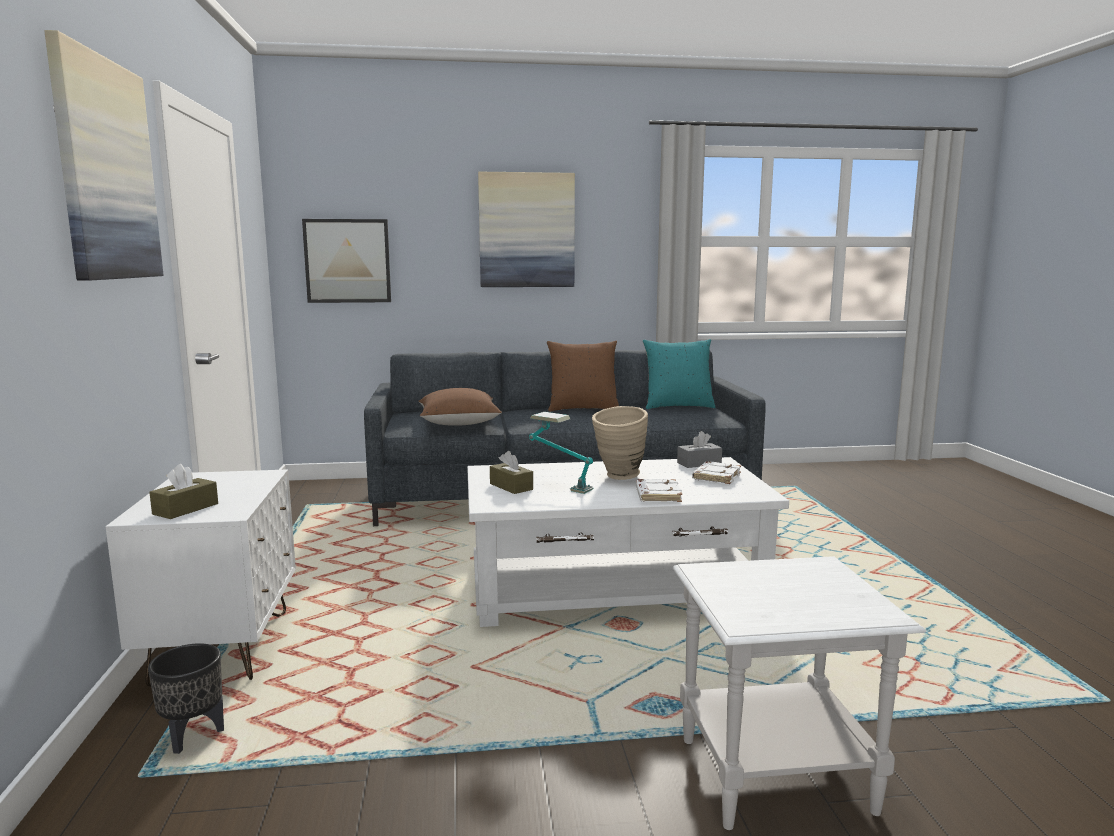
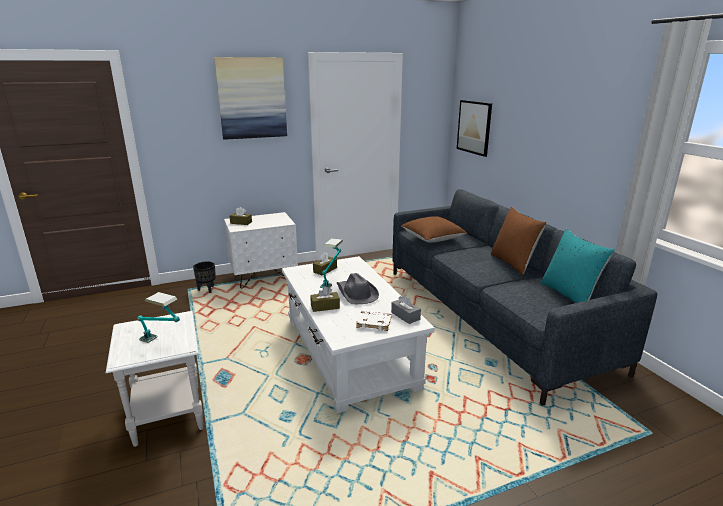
camera: 75 degrees right, 10 degrees up
picture [478,172,575,287] -> none
beige vase [592,406,648,480] -> grey hat [337,273,379,304]
white book [636,479,682,502] -> brown tissue box [310,287,340,312]
none -> table lamp [137,292,180,343]

